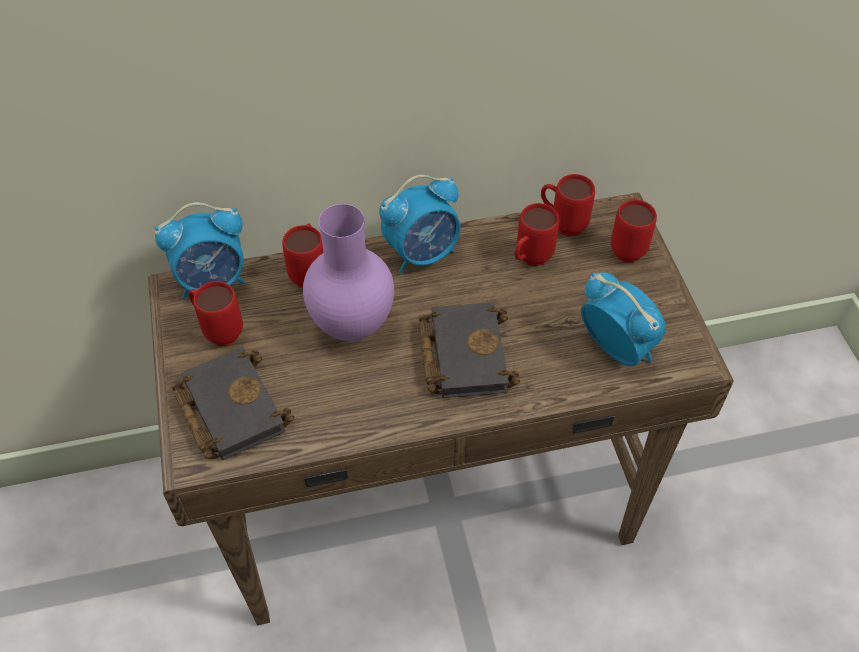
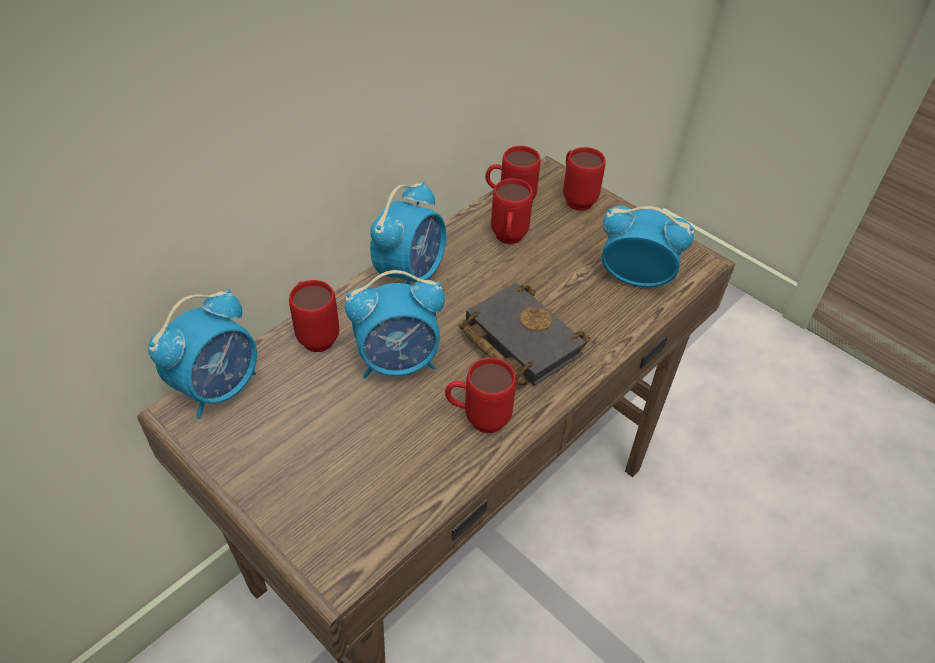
camera: 35 degrees left, 5 degrees down
black book [172,347,294,460] -> none
red mug [188,281,243,346] -> red mug moved to [445,358,516,433]
purple vase [303,204,394,341] -> alarm clock [345,270,445,378]

